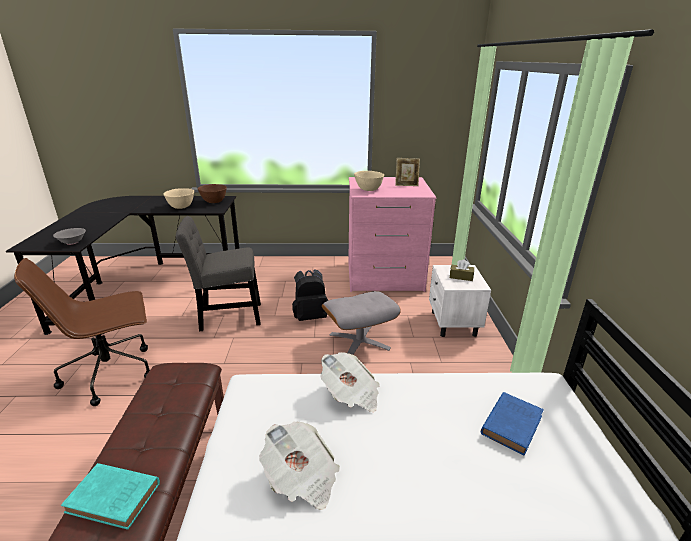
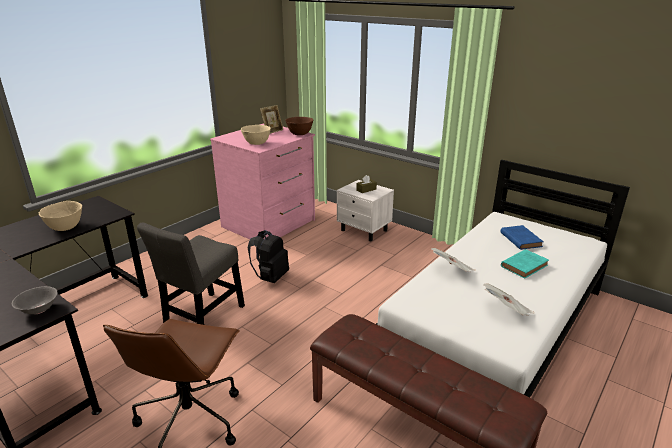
camera: 50 degrees left, 0 degrees up
turquoise book [61,463,160,530] -> turquoise book moved to [501,249,549,278]
brown bowl [197,184,227,203] -> brown bowl moved to [285,117,313,135]
grey ottoman [322,291,401,355] -> none

